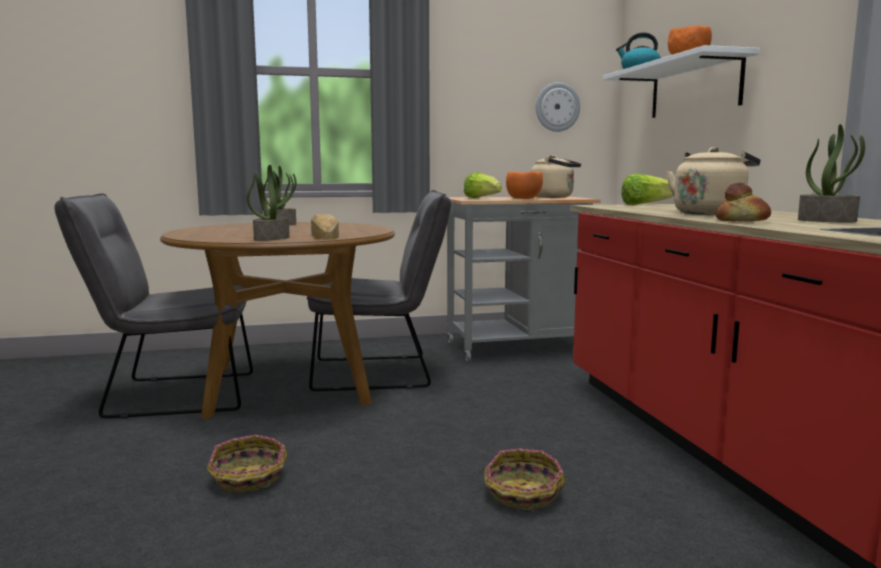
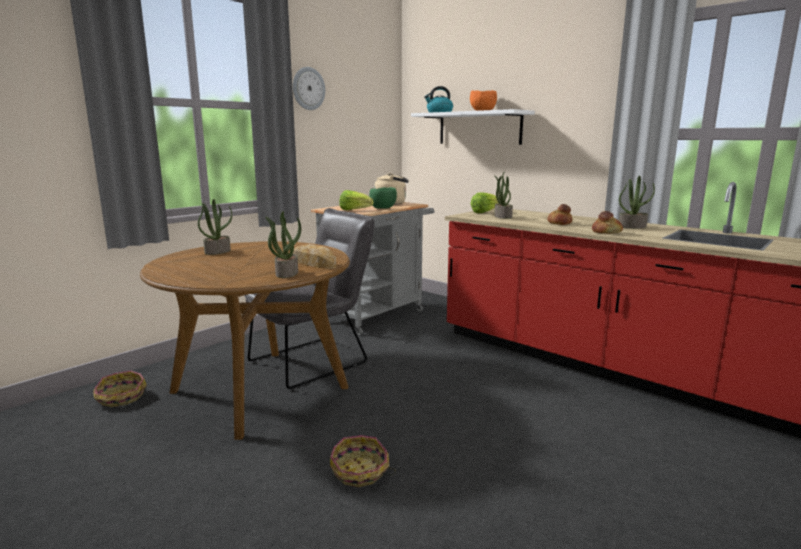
camera: 35 degrees left, 5 degrees up
grey chair [54,193,253,419] -> none
basket [484,448,565,511] -> basket moved to [93,371,147,407]
orange bowl [506,171,543,199] -> green bowl [369,187,397,209]
wall clock [536,82,580,132] -> wall clock moved to [293,67,325,110]
beige kettle [667,147,760,215] -> bread [547,204,573,225]
none -> potted plant [494,171,513,219]

